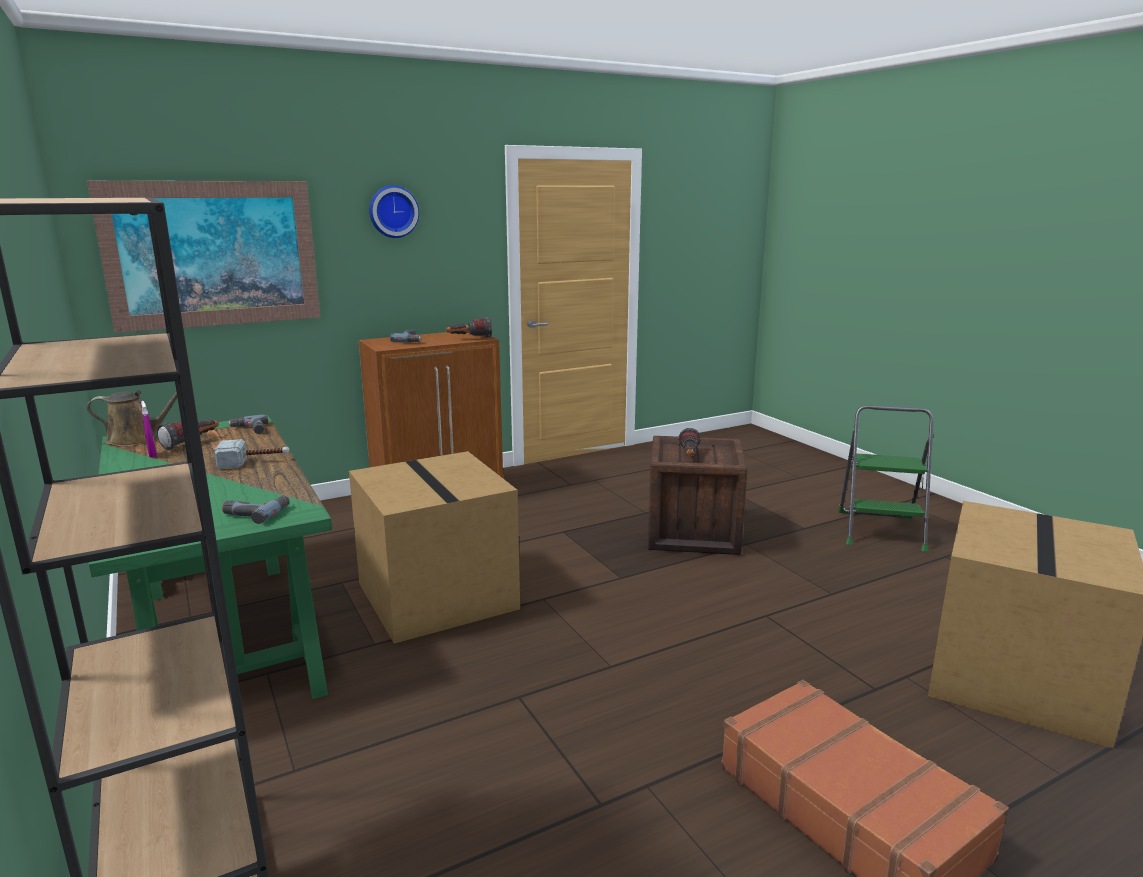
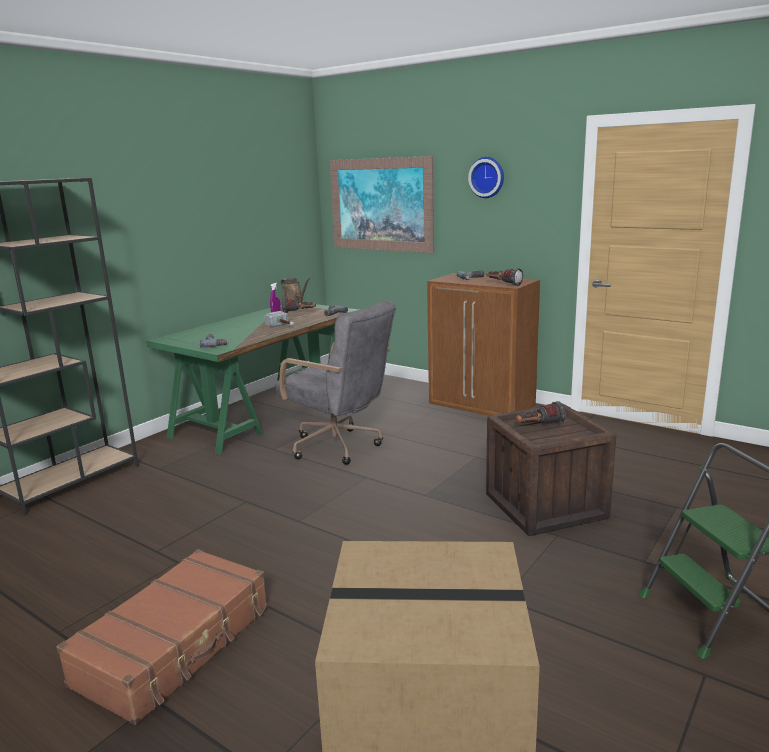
camera: 65 degrees right, 0 degrees up
cardboard box [349,451,520,644] -> grey office chair [275,300,396,465]

